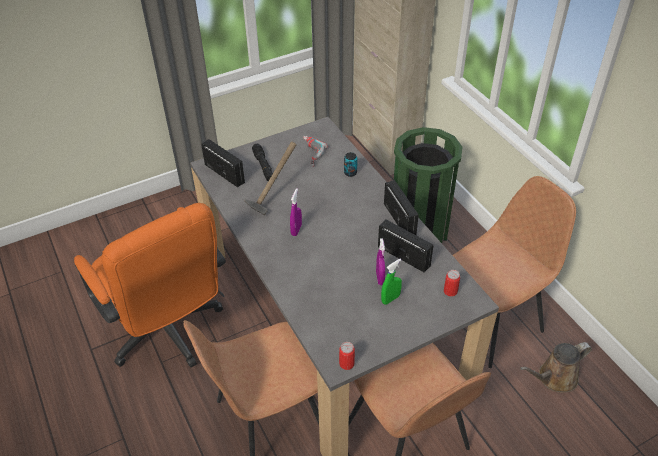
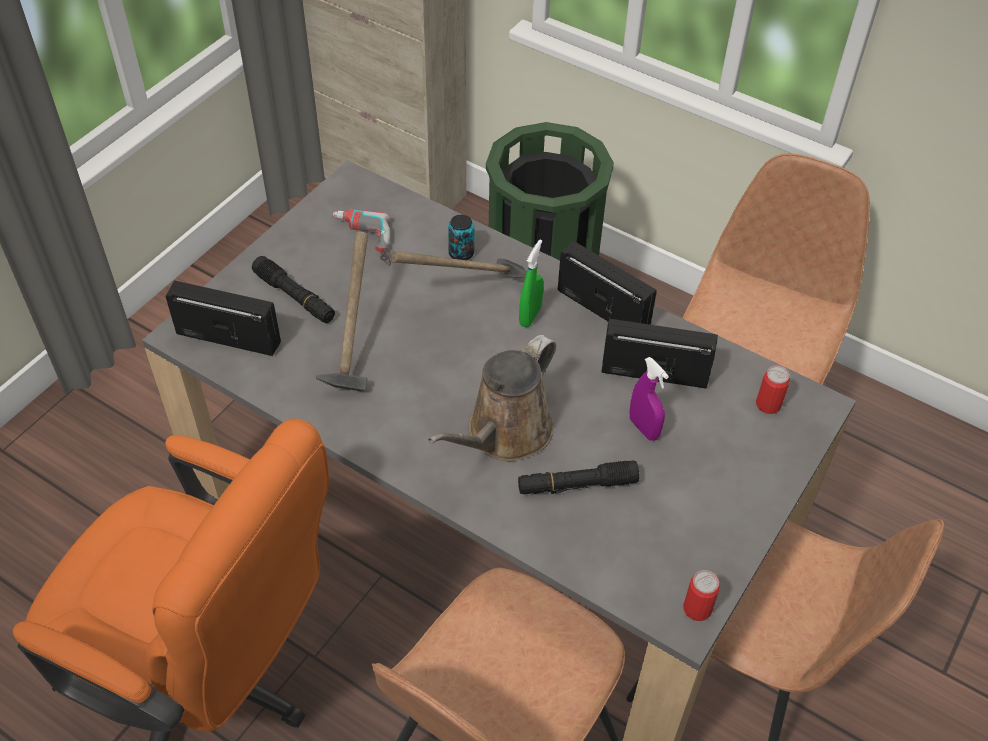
camera: 30 degrees left, 5 degrees up
purple spray bottle [290,188,302,236] -> none
green spray bottle [381,259,402,304] -> green spray bottle moved to [519,240,544,327]
brown watering can [520,342,592,393] -> brown watering can moved to [428,335,556,461]
none -> hammer [391,251,527,278]
none -> black flashlight [518,461,640,494]

